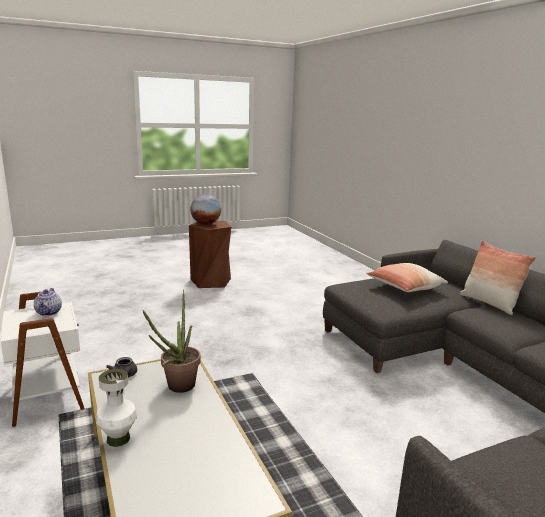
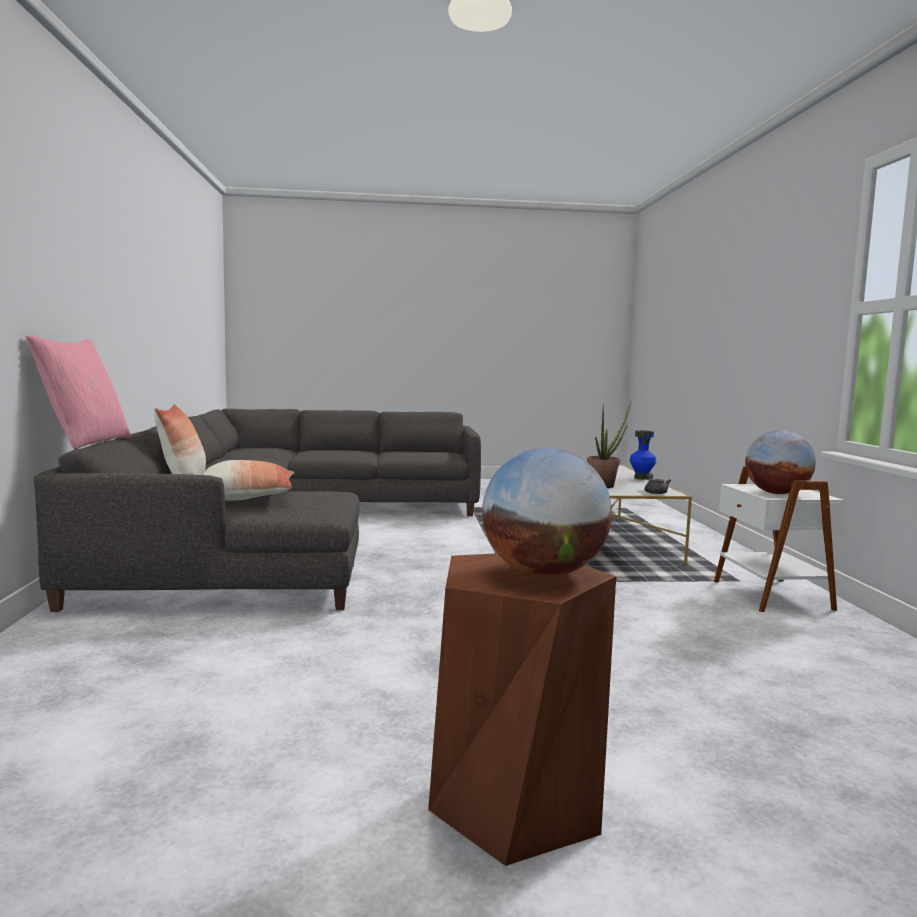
camera: 160 degrees left, 10 degrees down
teapot [34,288,62,316] -> globe [745,430,816,494]
white vase [96,369,137,447] -> blue vase [630,430,656,480]
none -> pink pillow [26,335,131,450]

